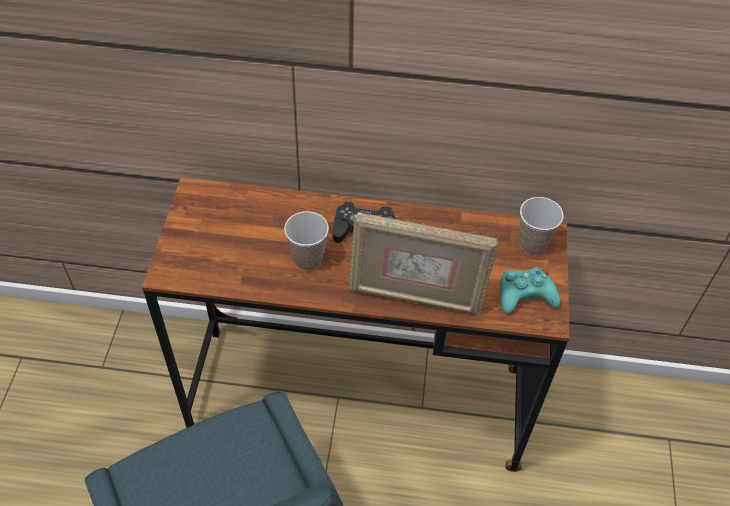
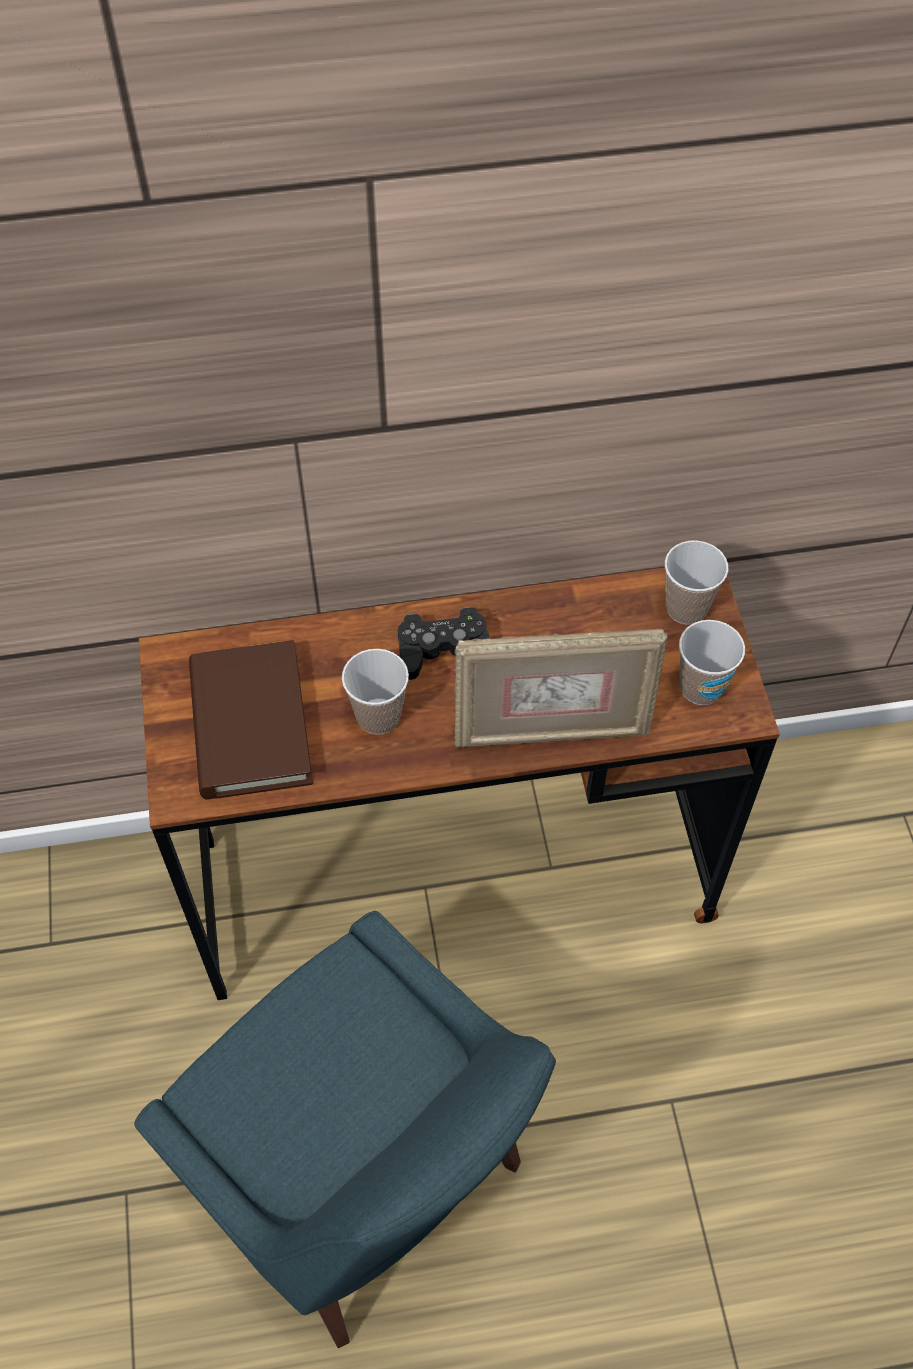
camera: 15 degrees left, 5 degrees up
turquoise game controller [500,267,561,314] -> cup [679,620,745,705]
none -> brown book [189,640,313,800]

